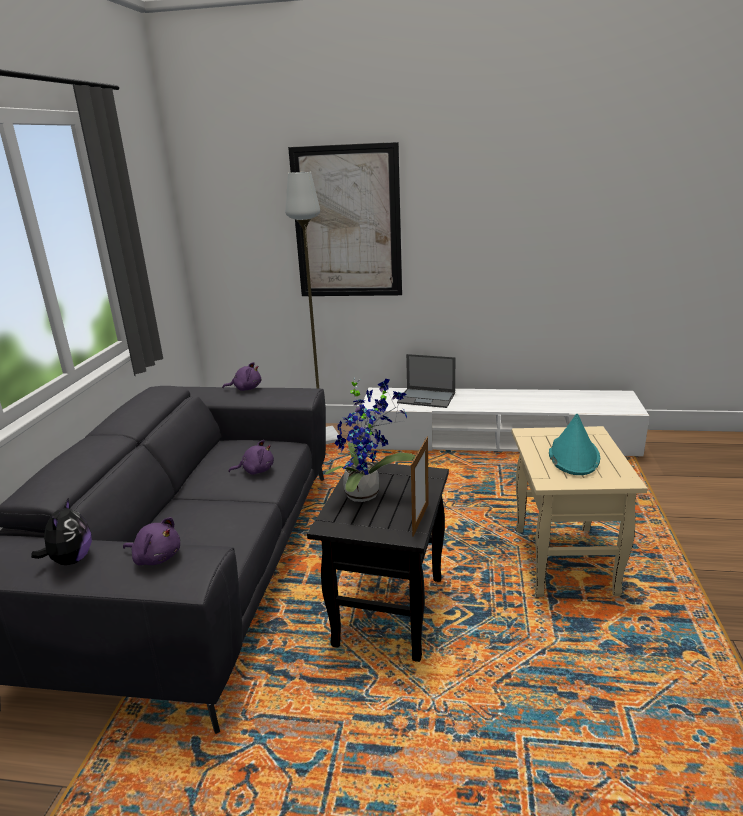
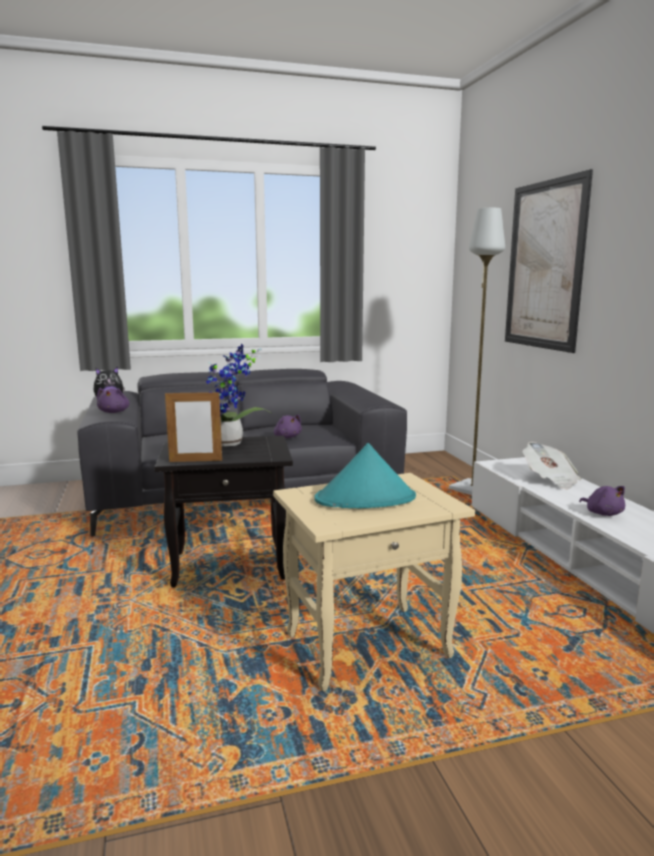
camera: 65 degrees right, 10 degrees down
purple plush toy [222,362,261,391] -> purple plush toy moved to [579,486,625,516]
laptop [397,354,455,408] -> newspaper [523,442,581,490]

